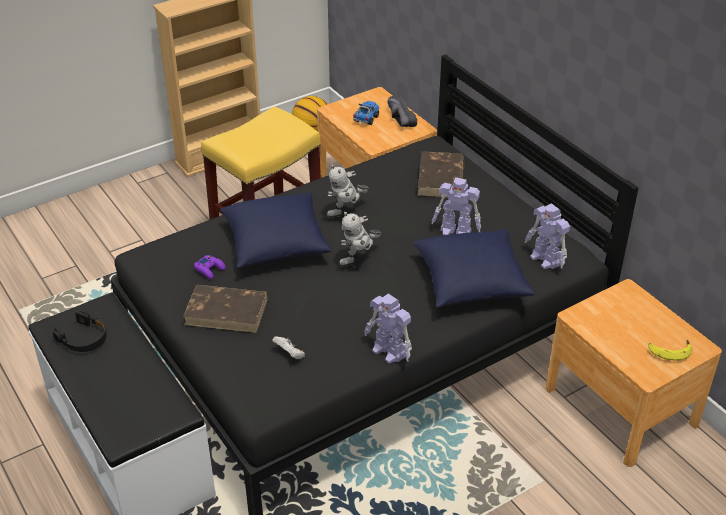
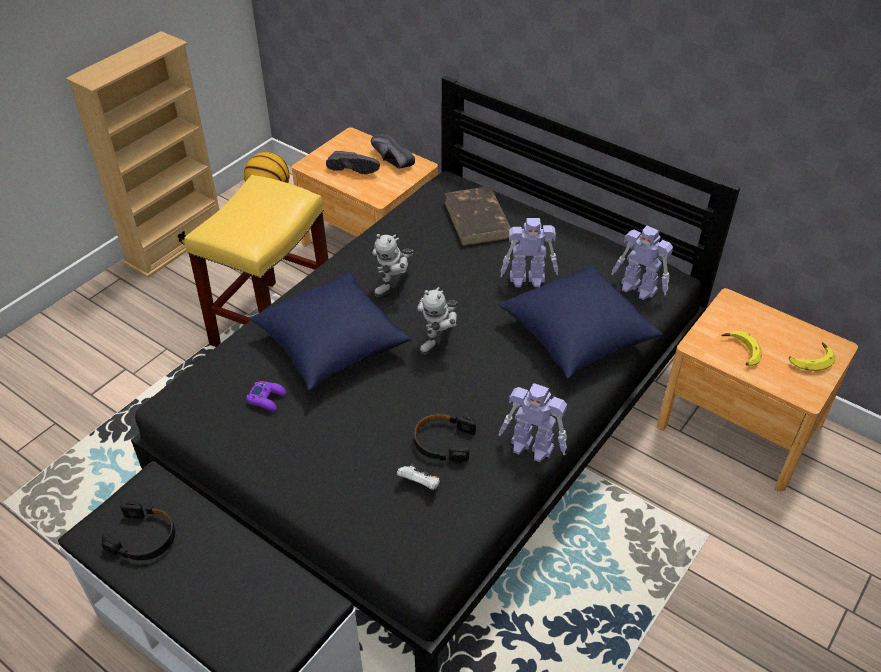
camera: 20 degrees left, 5 degrees up
brown book [183,285,268,333] -> none
toy truck [353,101,379,125] -> black shoe [326,151,380,174]
none -> black headphones [414,413,476,464]
none -> banana [721,331,762,366]

